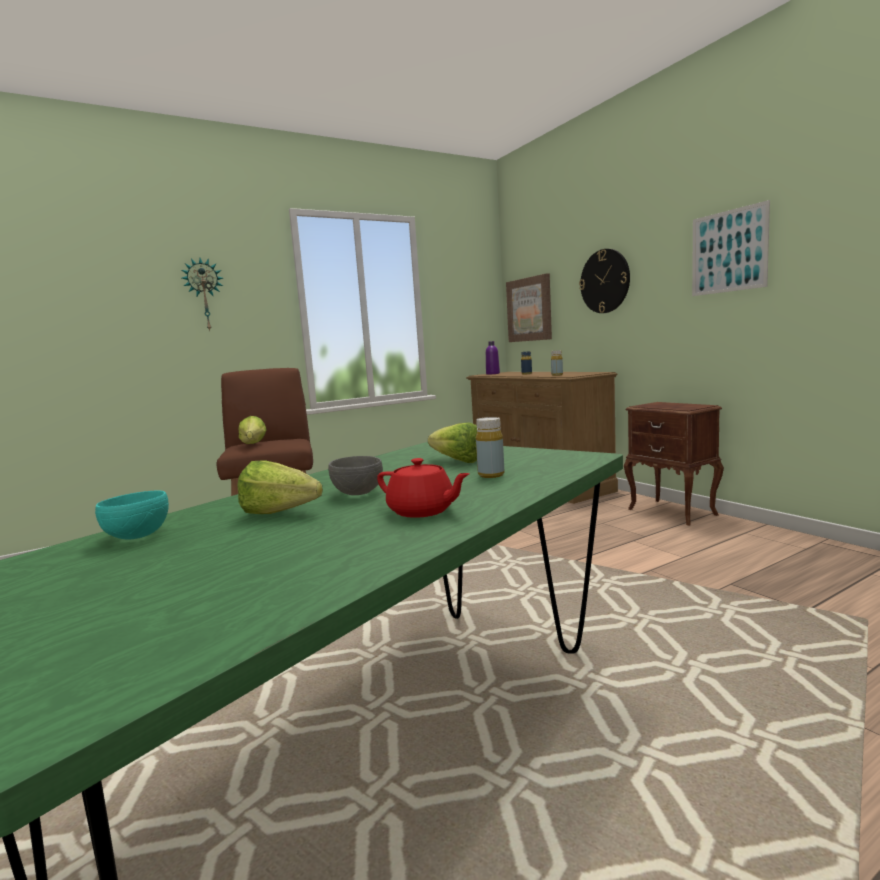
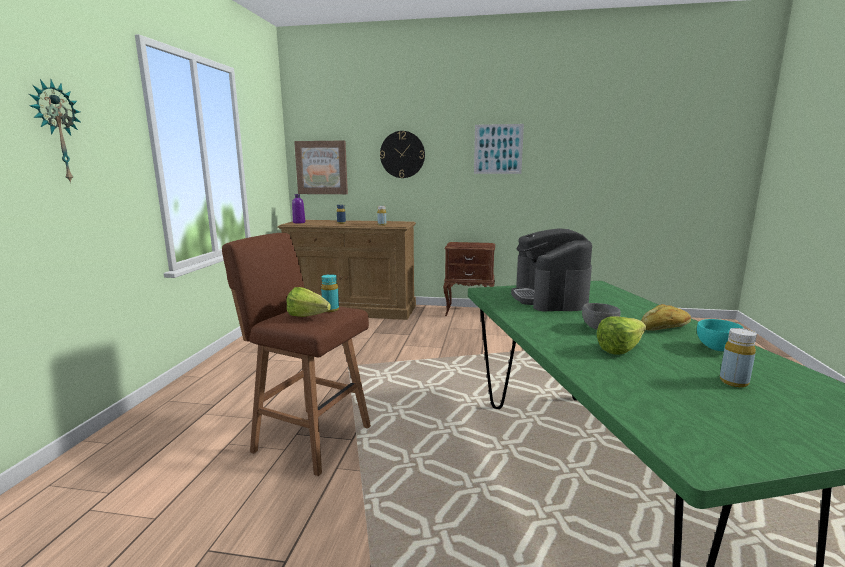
camera: 50 degrees left, 5 degrees up
turquoise bowl [95,490,169,539] -> turquoise bowl moved to [697,319,744,351]
red teapot [377,458,470,518] -> bread [641,304,691,331]
lettuce [428,422,477,463] -> coffee machine [511,228,592,312]
yellow bottle [476,417,504,478] -> yellow bottle moved to [720,328,757,387]
none -> turquoise bottle [321,274,339,312]

